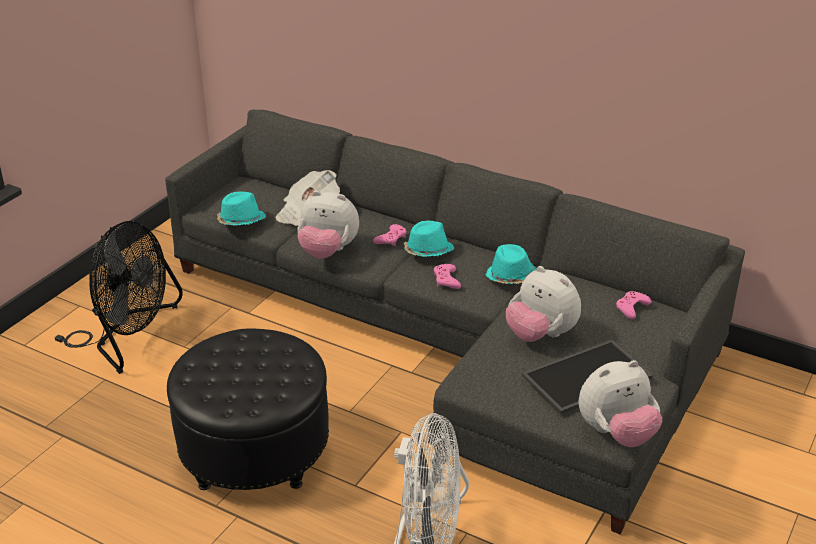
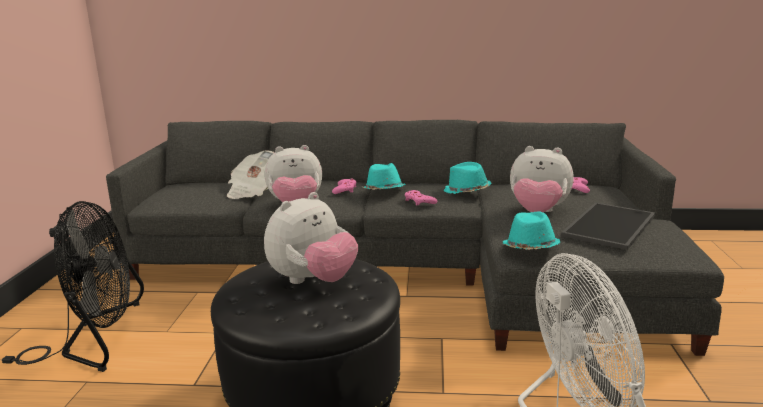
camera: 25 degrees left, 15 degrees down
turquoise hat [217,192,266,226] -> turquoise hat moved to [503,211,560,250]
plush toy [578,360,662,447] -> plush toy moved to [264,192,358,284]

